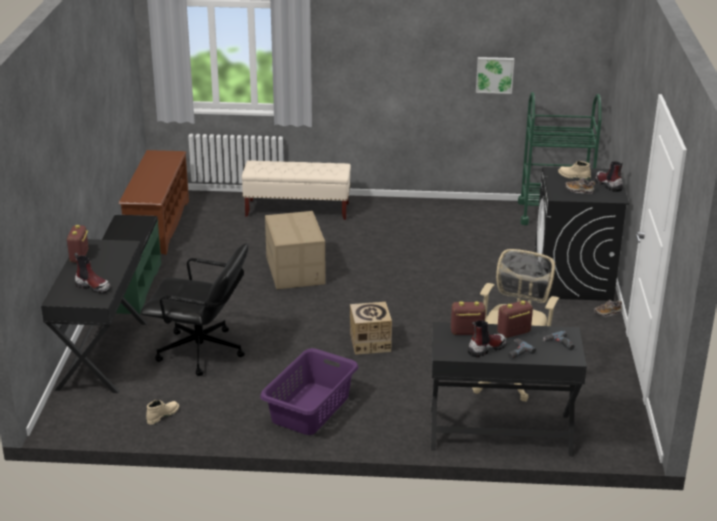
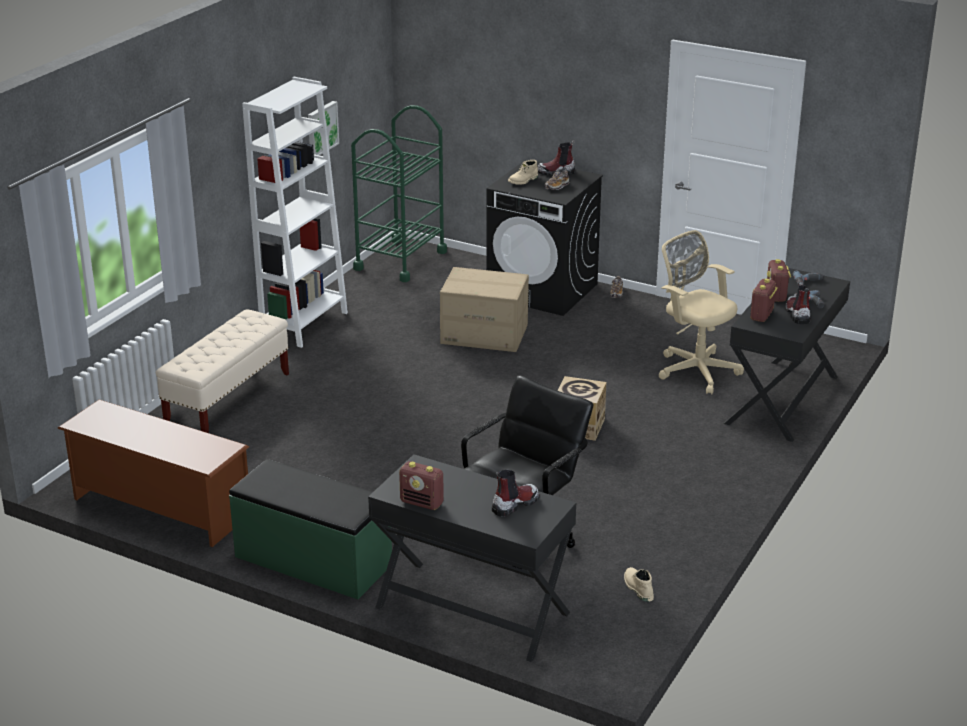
camera: 65 degrees left, 0 degrees up
purple laundry basket [260,348,358,435] -> none
cardboard box [265,211,326,289] -> cardboard box moved to [440,267,529,352]
none -> white bookcase [242,77,348,348]

